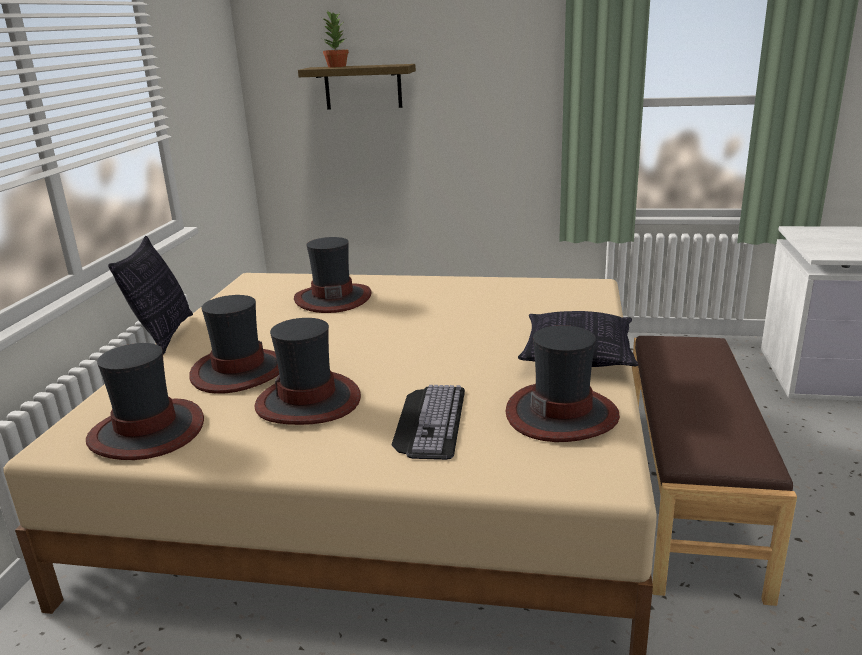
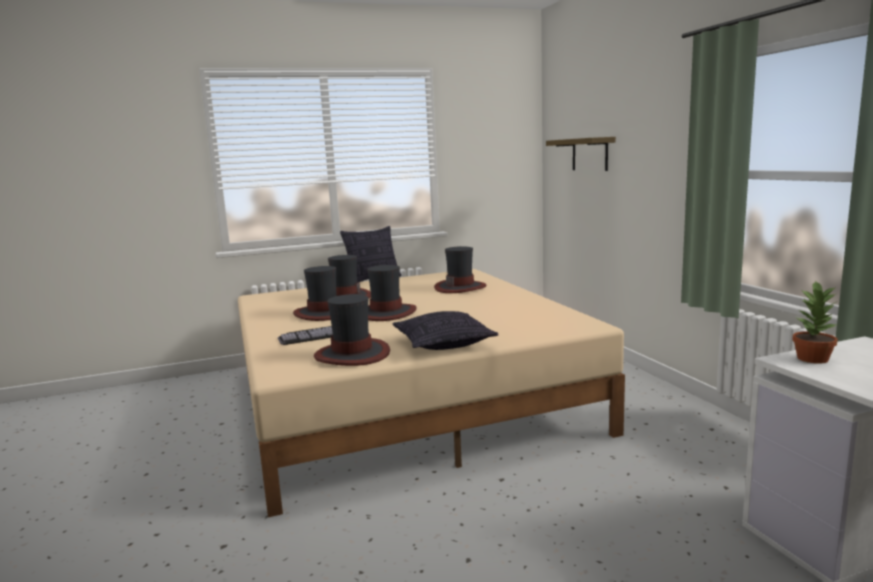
camera: 60 degrees right, 10 degrees down
hat [86,343,204,460] -> hat moved to [367,265,417,321]
potted plant [322,11,349,68] -> potted plant moved to [792,281,838,364]
brown bench [632,336,797,606] -> none

